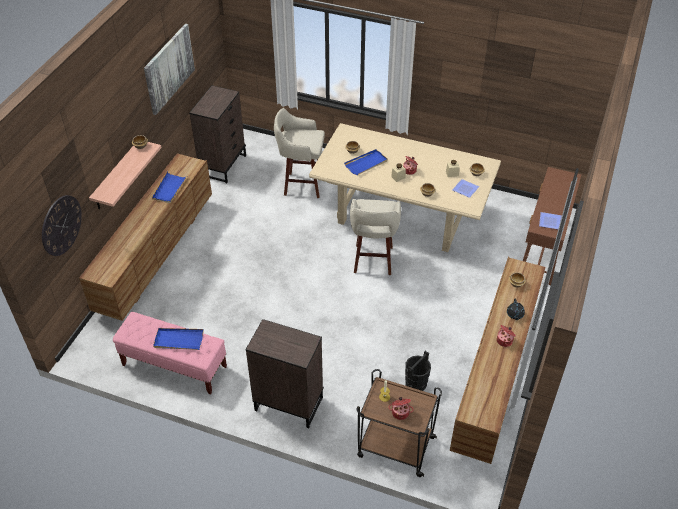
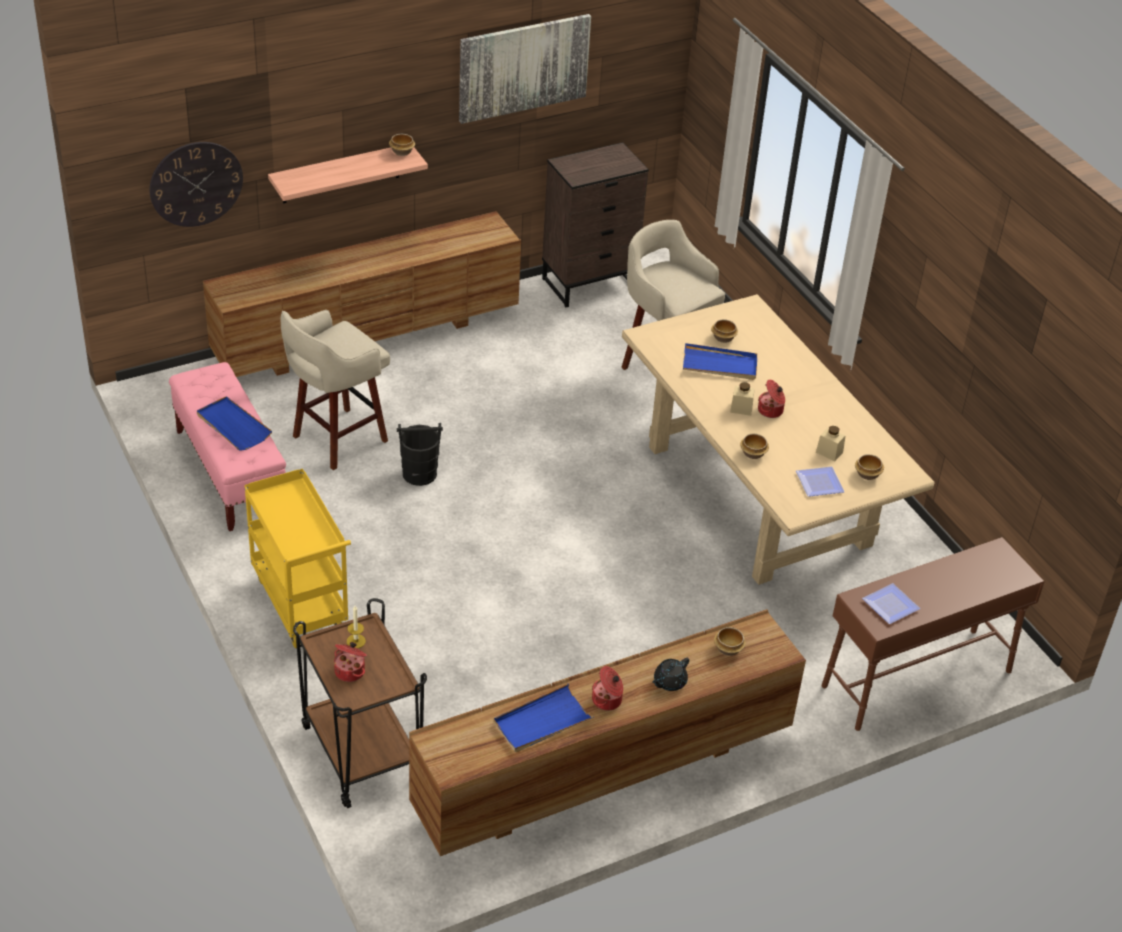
camera: 40 degrees right, 5 degrees down
blue tray [152,171,188,203] -> blue tray moved to [493,684,594,752]
brown dresser [245,319,324,428] -> yellow cart [245,469,351,648]
beige stool [350,198,401,275] -> beige stool moved to [280,310,390,470]
black bucket [405,351,431,391] -> black bucket moved to [397,423,443,486]

